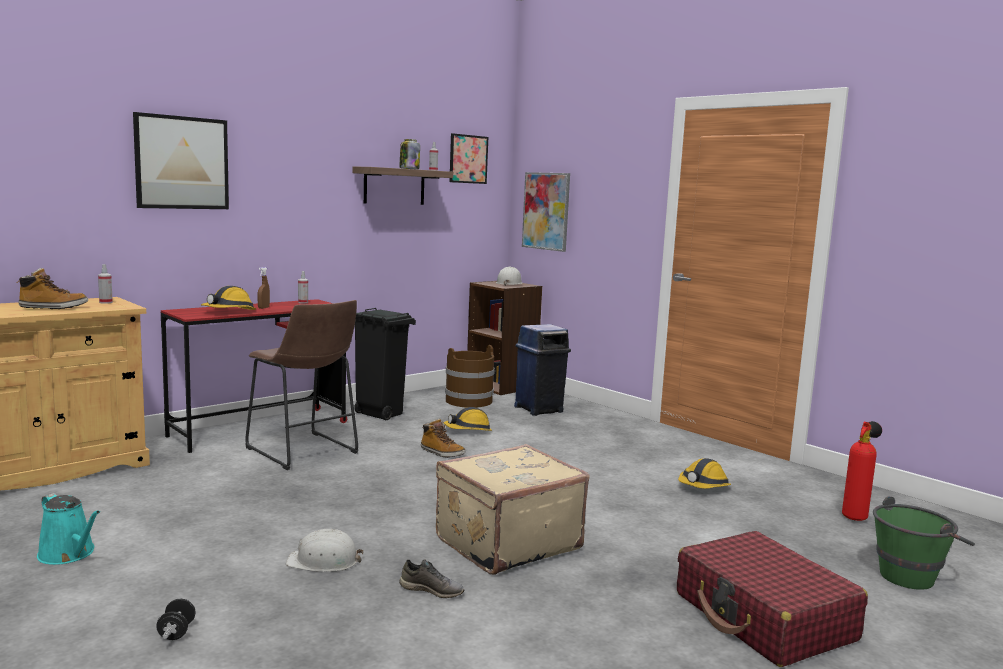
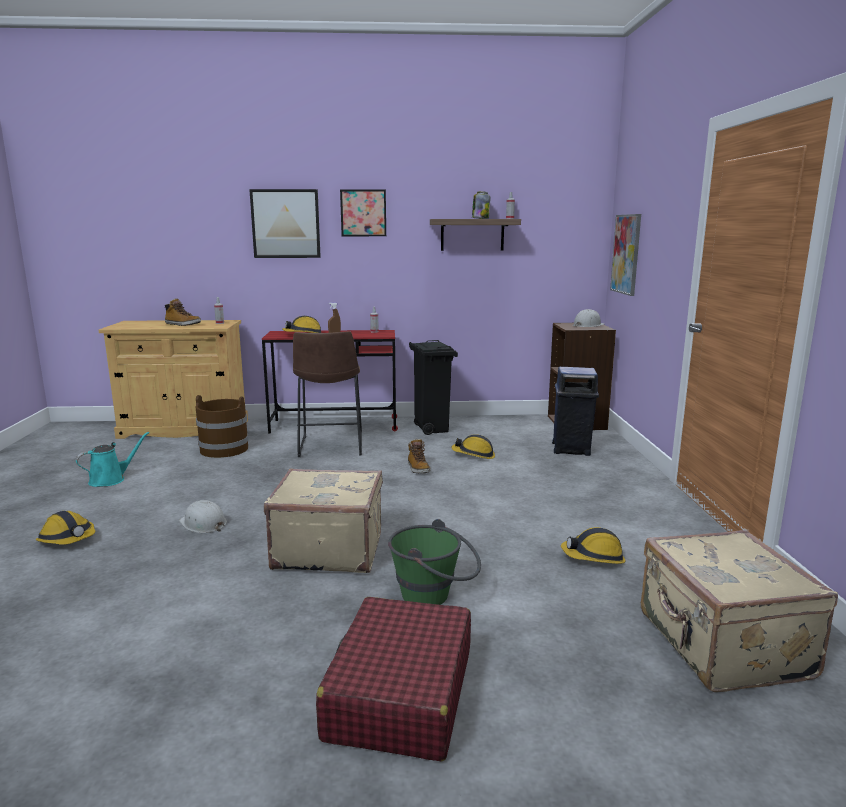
camera: 40 degrees right, 5 degrees up
turquoise watering can [37,493,100,565] -> turquoise watering can turned 120 degrees counterclockwise [76,432,149,487]
black dumbbell [156,599,196,640] -> hard hat [36,511,95,545]
grey shoe [399,559,464,598] -> none
brown bucket [445,345,495,408] -> brown bucket moved to [196,395,249,458]
picture [449,133,488,184] -> picture moved to [340,189,386,236]
fire extinguisher [842,421,882,521] -> beige suitcase [641,530,838,692]
green bucket [873,496,975,590] -> green bucket moved to [388,519,481,605]

